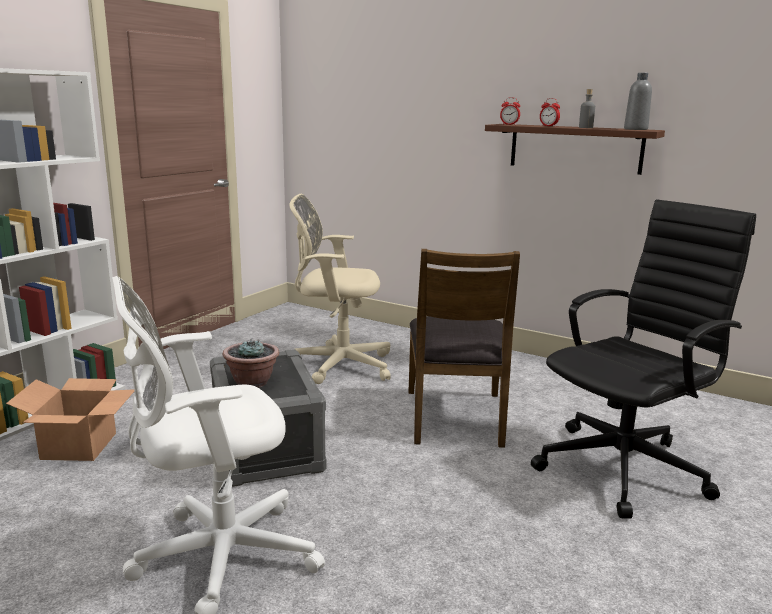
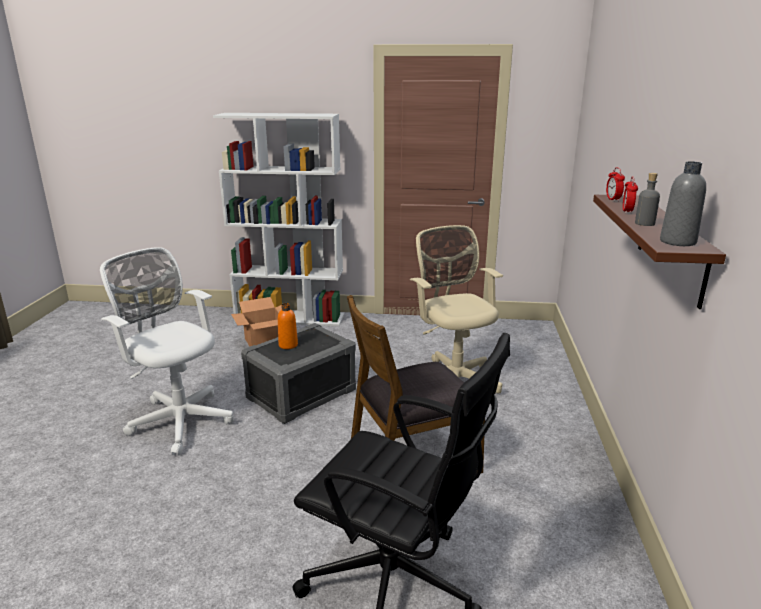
camera: 65 degrees right, 5 degrees up
potted plant [223,339,279,388] -> orange bottle [278,303,298,349]

